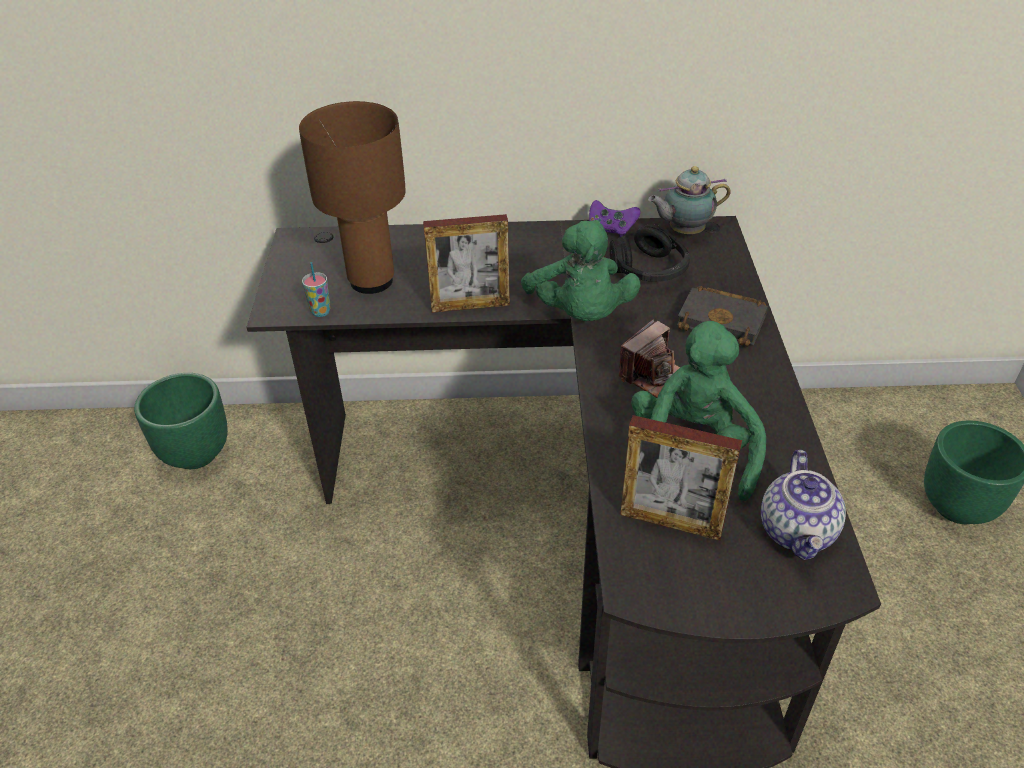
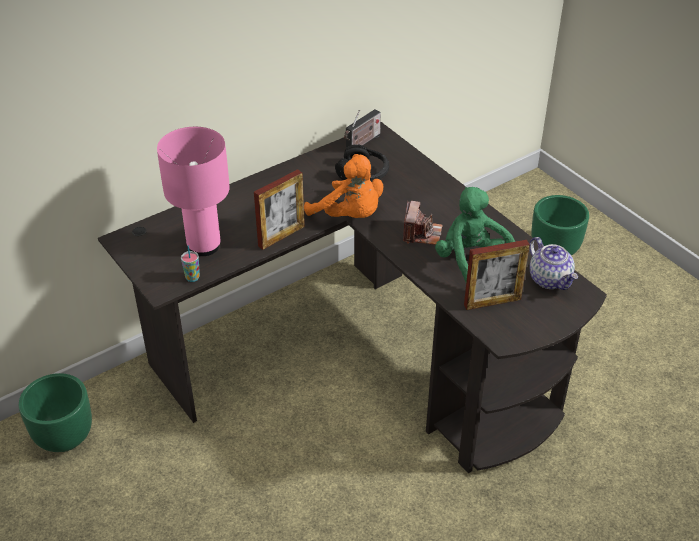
camera: 35 degrees left, 0 degrees up
brown table lamp [299,101,406,294] -> pink table lamp [157,127,229,256]
green plush toy [521,220,641,321] -> orange plush toy [304,154,383,218]
purple game controller [589,200,640,237] -> none
teapot [648,166,731,234] -> radio [344,109,381,148]
black book [677,286,768,347] -> none

